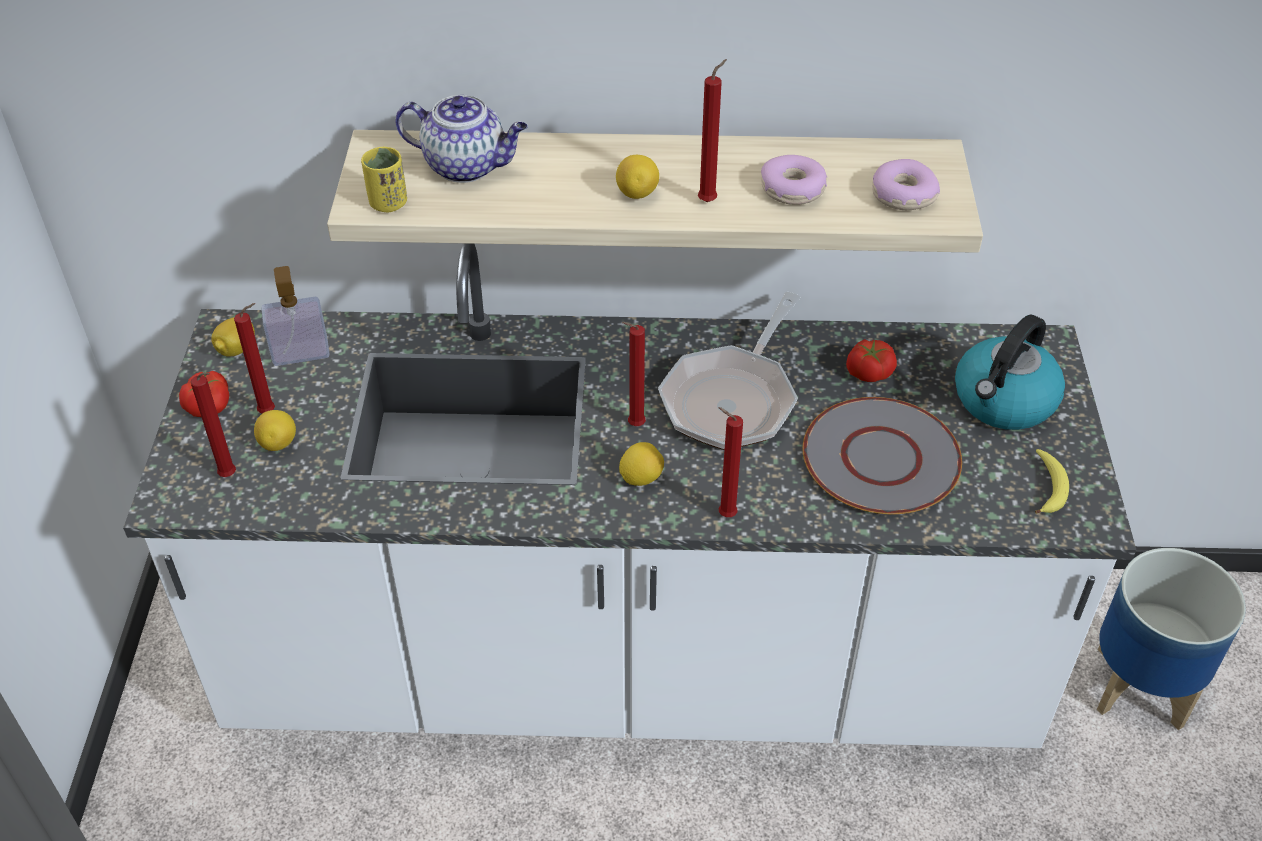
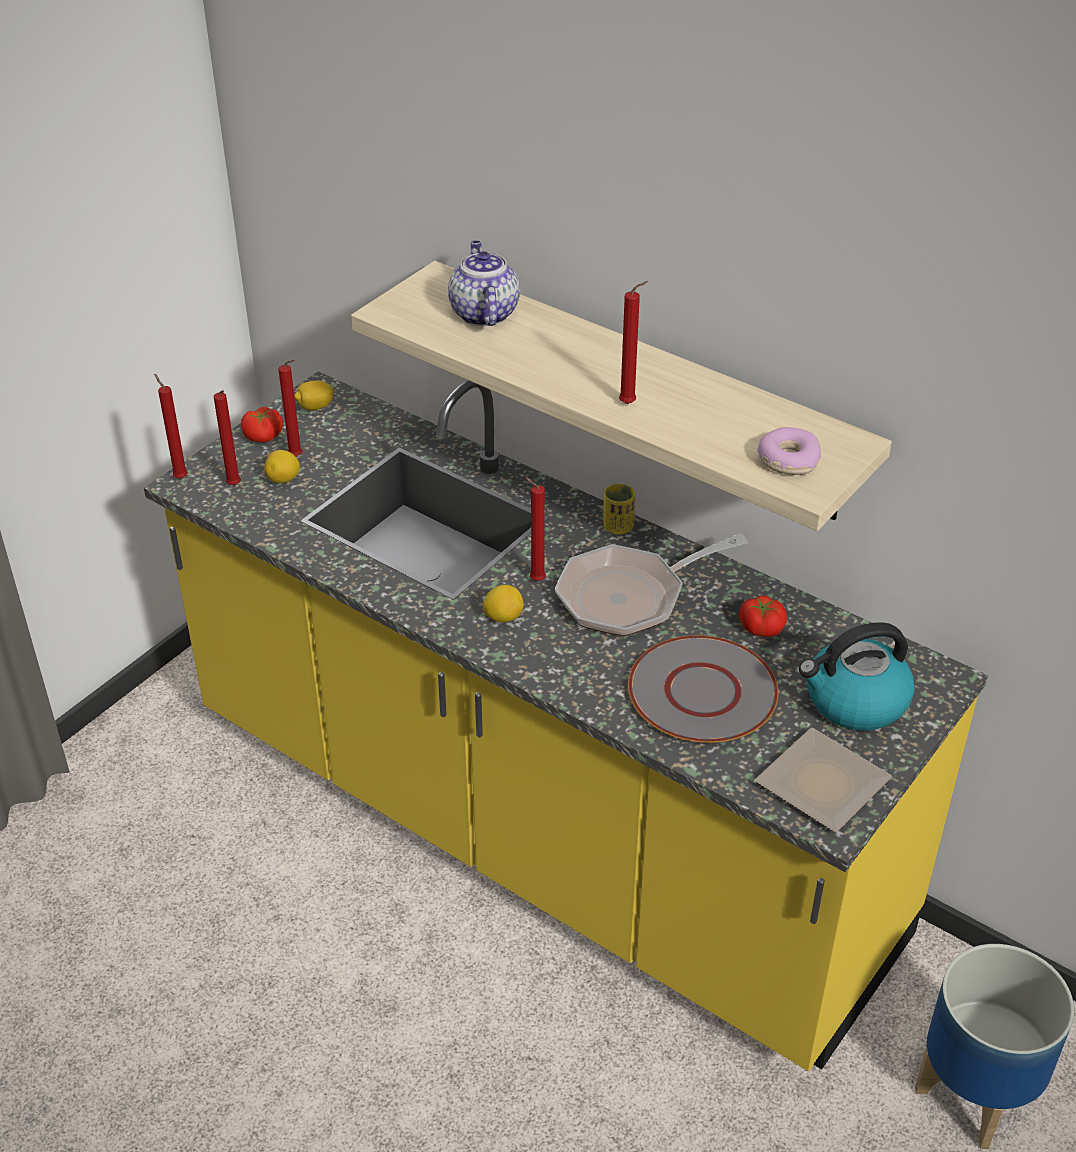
camera: 35 degrees right, 5 degrees down
white counter [123,243,1136,748] -> yellow counter [144,371,988,1071]
soap dispenser [262,266,330,366] -> none
yellow cup [361,147,407,212] -> yellow cup moved to [603,484,635,535]
teapot [395,95,528,183] -> teapot turned 150 degrees counterclockwise [448,241,520,326]
lemon [616,155,659,199] -> none
red candle [718,407,743,517] -> red candle moved to [154,374,188,479]
donut [761,155,827,205] -> none
banana [1035,449,1069,514] -> plate [755,728,892,832]

